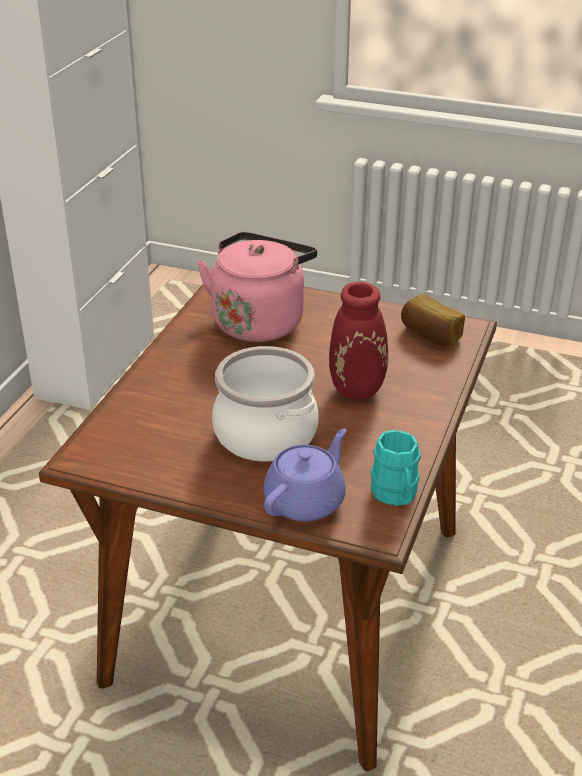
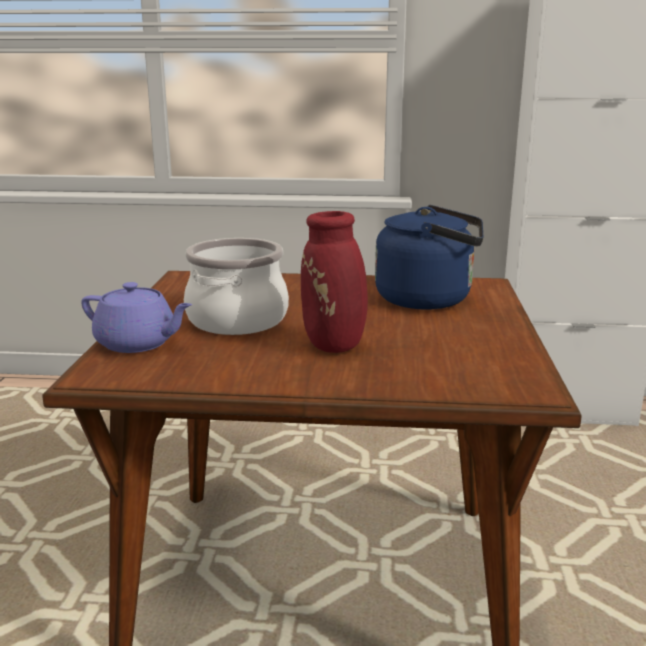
camera: 75 degrees right, 15 degrees down
pink kettle [197,232,317,342] -> blue kettle [375,205,484,310]
turquoise mug [371,430,421,506] -> none
bread [401,294,465,347] -> none

